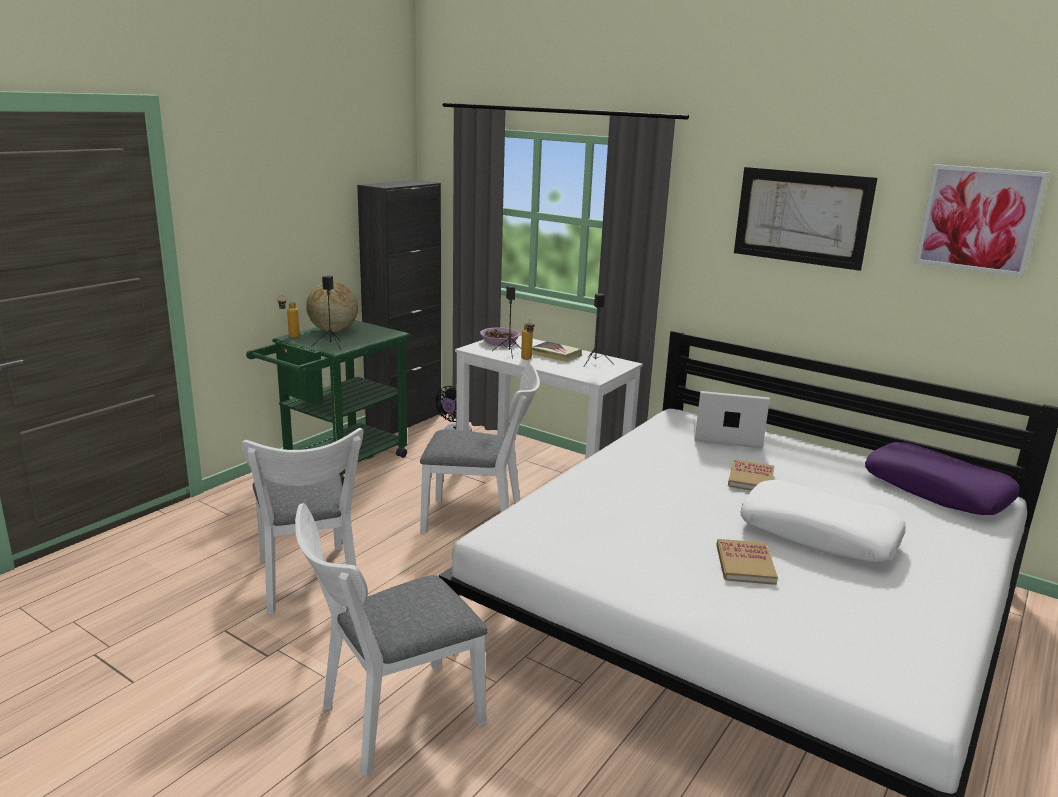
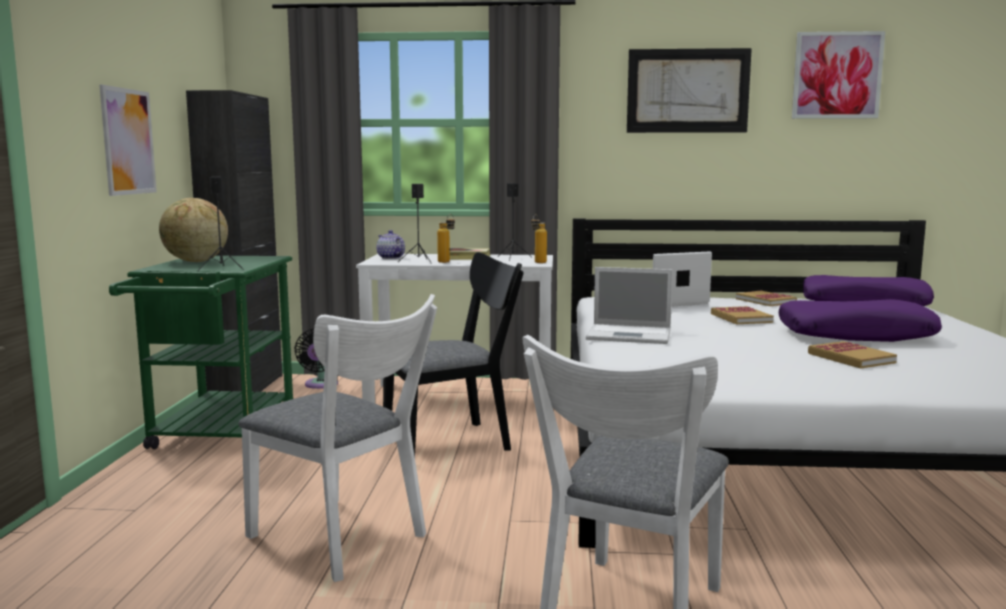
camera: 30 degrees left, 10 degrees down
bottle [277,295,300,338] -> bottle moved to [531,214,547,263]
white chair [420,363,540,533] -> black chair [383,252,524,456]
bowl [480,327,520,346] -> teapot [377,230,405,259]
white pillow [741,480,906,563] -> purple pillow [779,299,942,342]
none -> picture [99,85,157,196]
none -> laptop [586,267,673,344]
none -> book [736,291,797,306]

